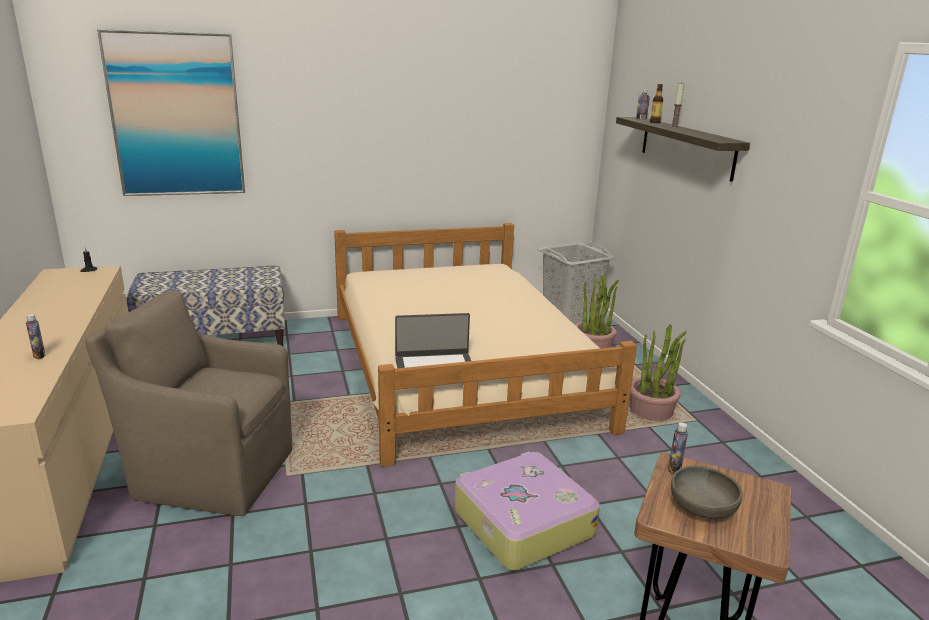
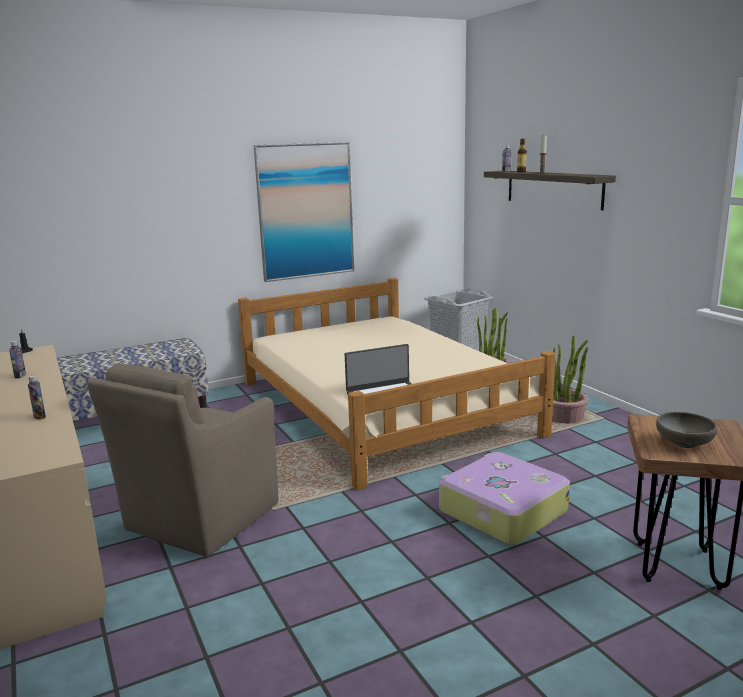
camera: 10 degrees left, 5 degrees down
brown armchair [85,290,292,516] -> brown armchair turned 60 degrees counterclockwise [87,364,278,557]
picture [97,29,245,196] -> picture moved to [254,142,354,282]
bottle [668,422,688,475] -> bottle moved to [9,341,26,379]

